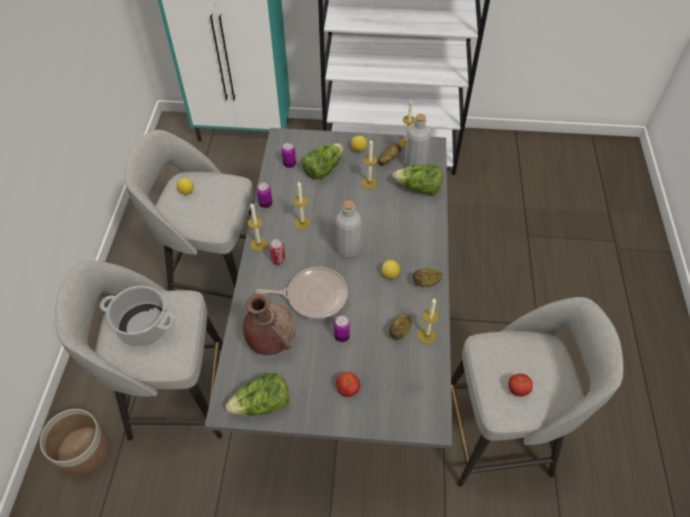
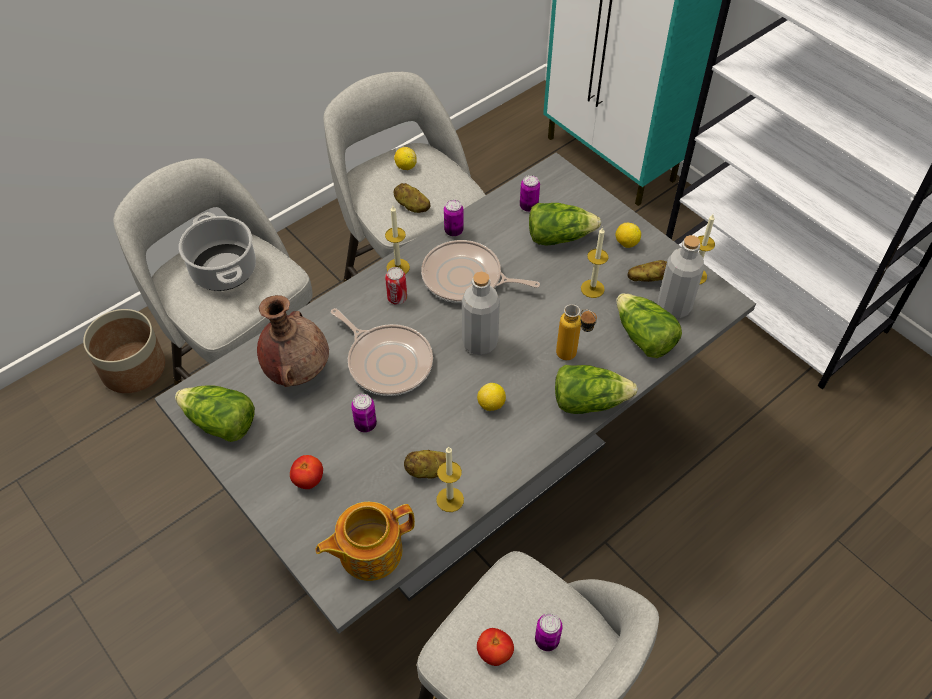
camera: 45 degrees right, 0 degrees up
candle [293,182,311,230] -> frying pan [421,240,540,303]
potato [413,268,442,287] -> potato moved to [394,183,430,213]
none -> teapot [316,502,415,581]
none -> can [535,613,563,651]
none -> lettuce [555,365,638,414]
none -> bottle [556,304,597,360]

